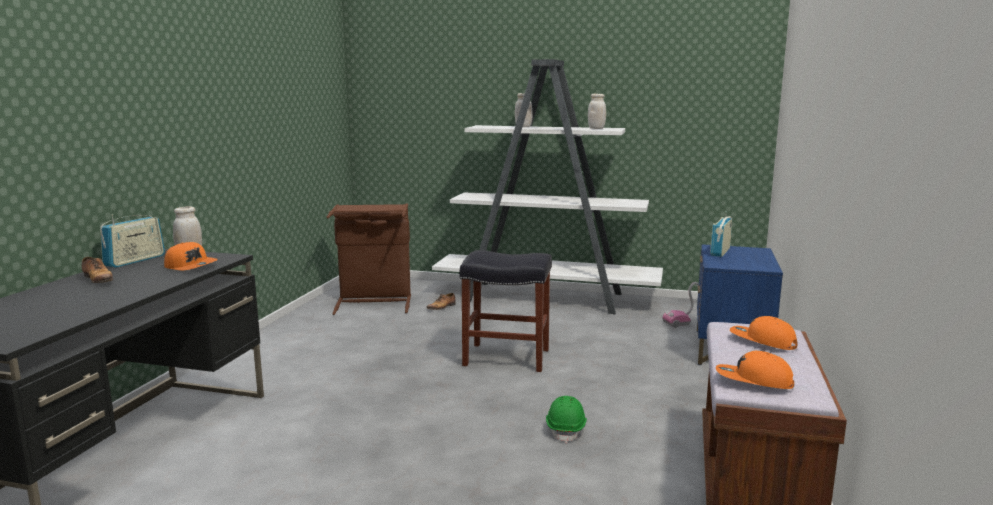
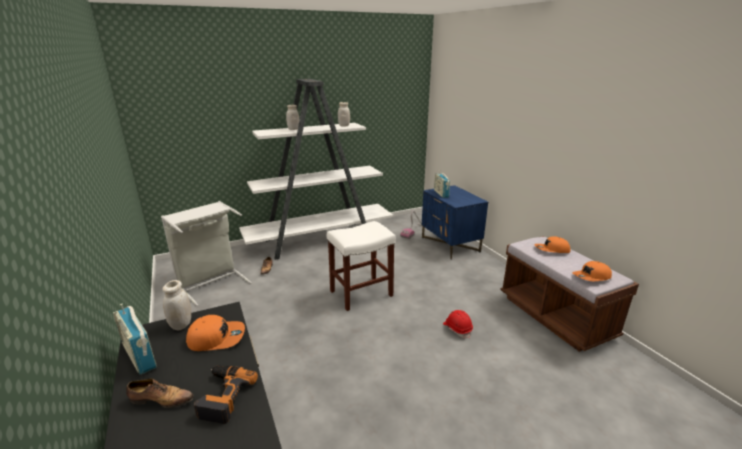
camera: 40 degrees left, 10 degrees up
radio [100,215,165,268] -> radio turned 150 degrees clockwise [113,303,157,375]
brown laundry basket [327,203,411,315] -> grey laundry basket [161,201,252,306]
black stool [460,250,552,372] -> white stool [327,221,396,311]
green hard hat [546,396,587,443] -> red hard hat [443,310,473,338]
none -> power drill [194,365,258,424]

